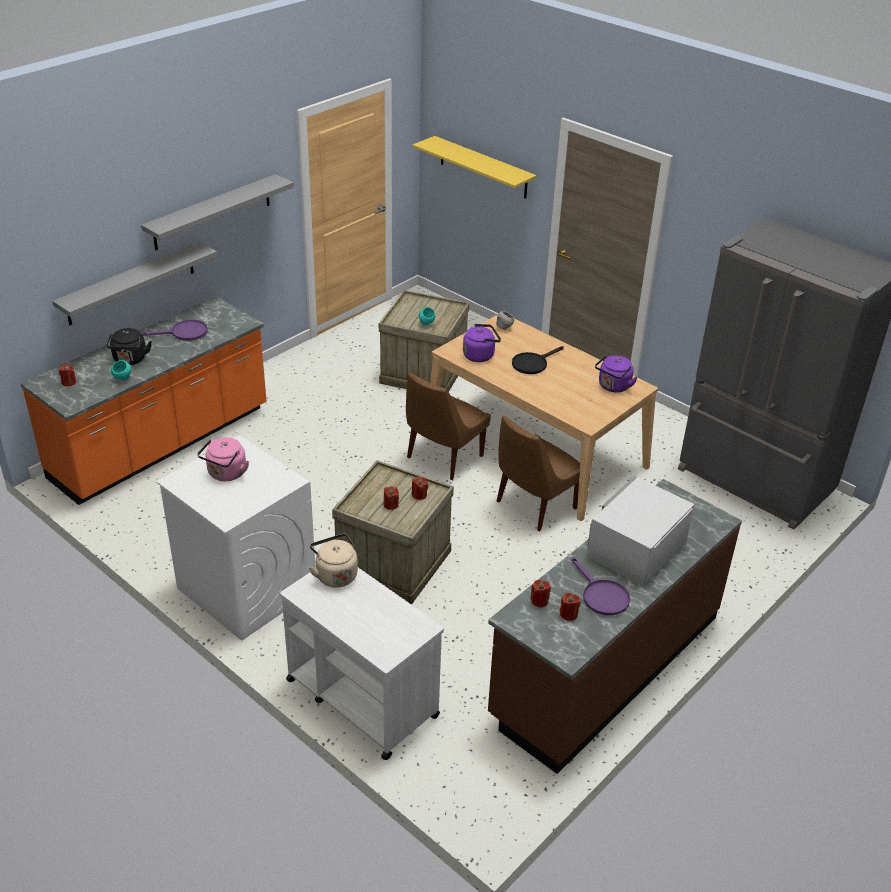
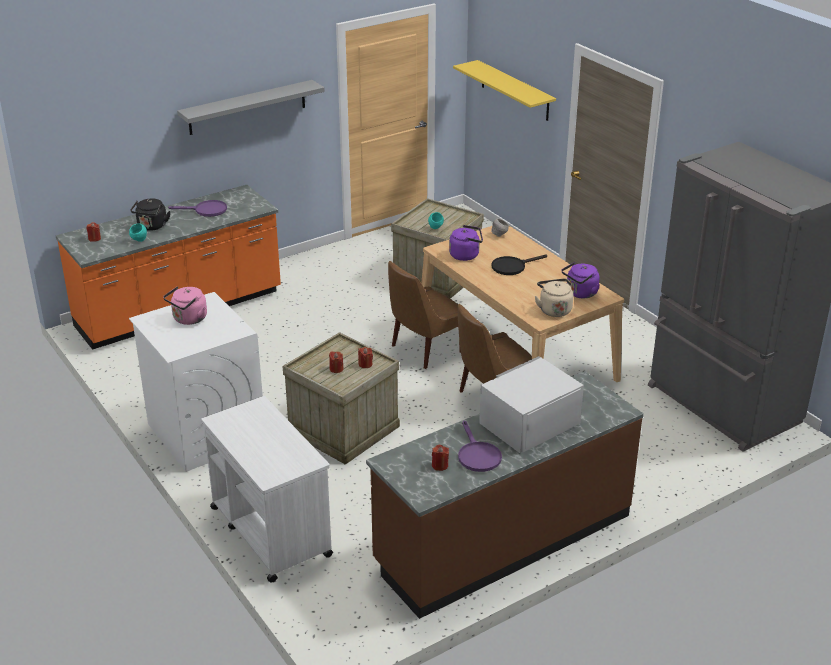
camera: 15 degrees right, 5 degrees down
grey shelf [52,242,217,325] -> none
beige kettle [308,534,358,588] -> beige kettle moved to [535,279,573,317]
red candle [530,580,551,608] -> none

